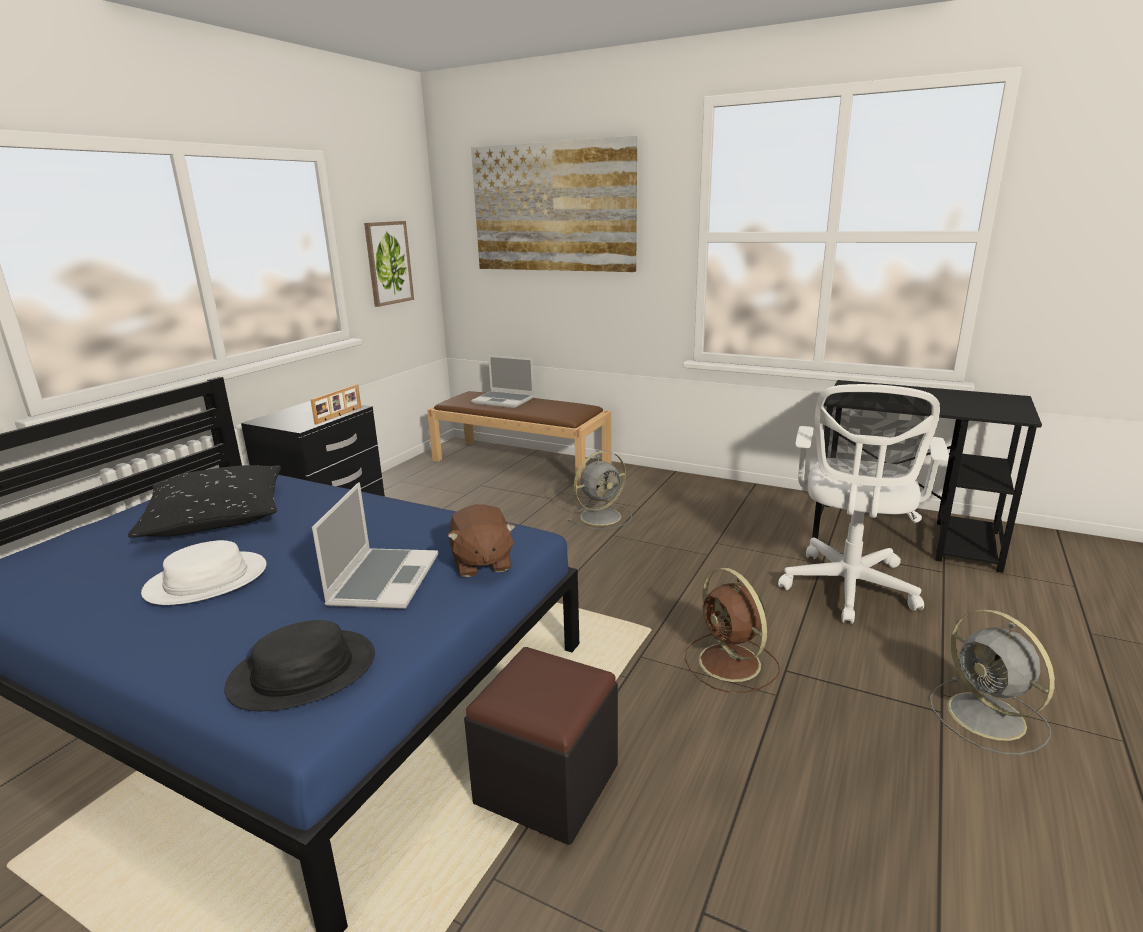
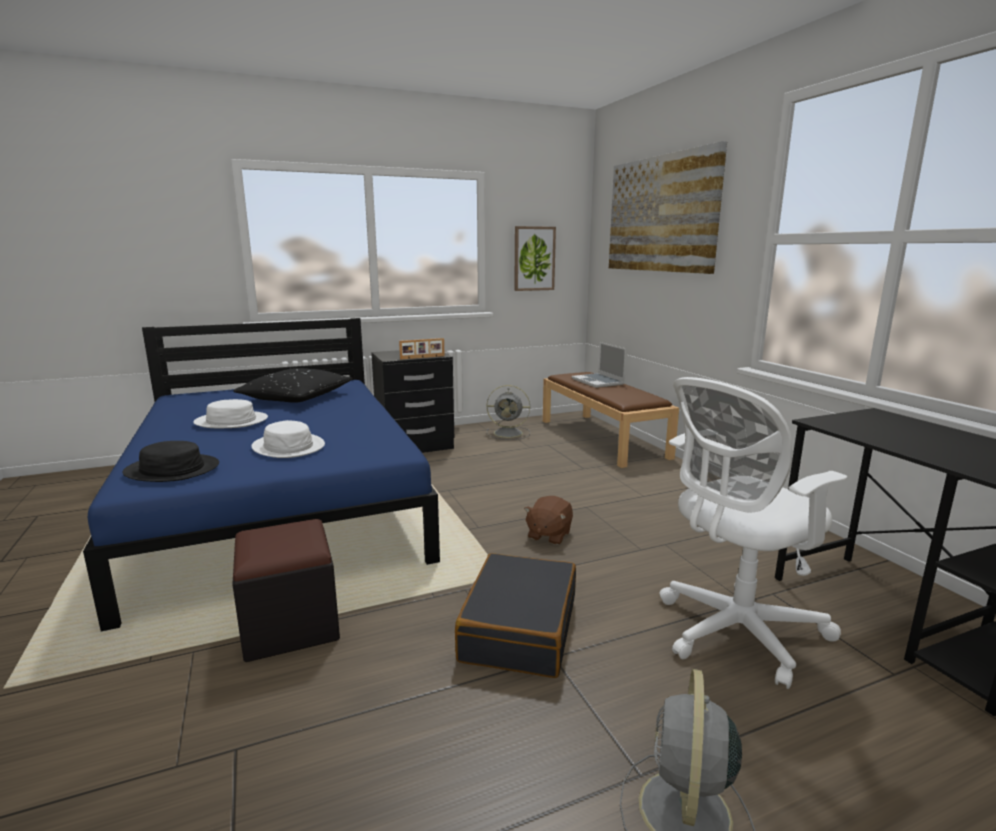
camera: 40 degrees right, 5 degrees down
laptop [312,482,438,609] -> white hat [251,420,325,458]
brown plush toy [448,504,516,577] -> brown plush toy moved to [524,496,573,545]
grey fan [568,451,632,530] -> grey fan moved to [487,385,530,440]
brown fan [685,568,780,693] -> black suitcase [455,553,576,678]

